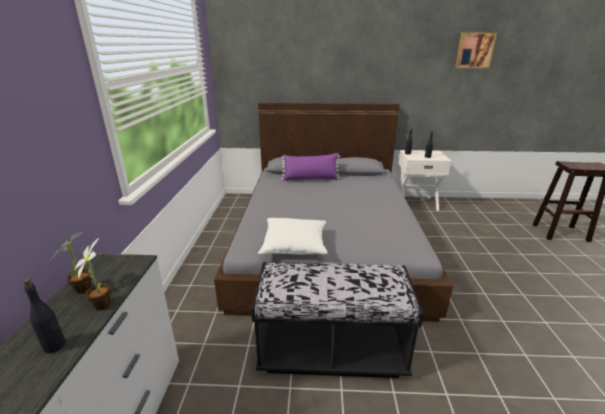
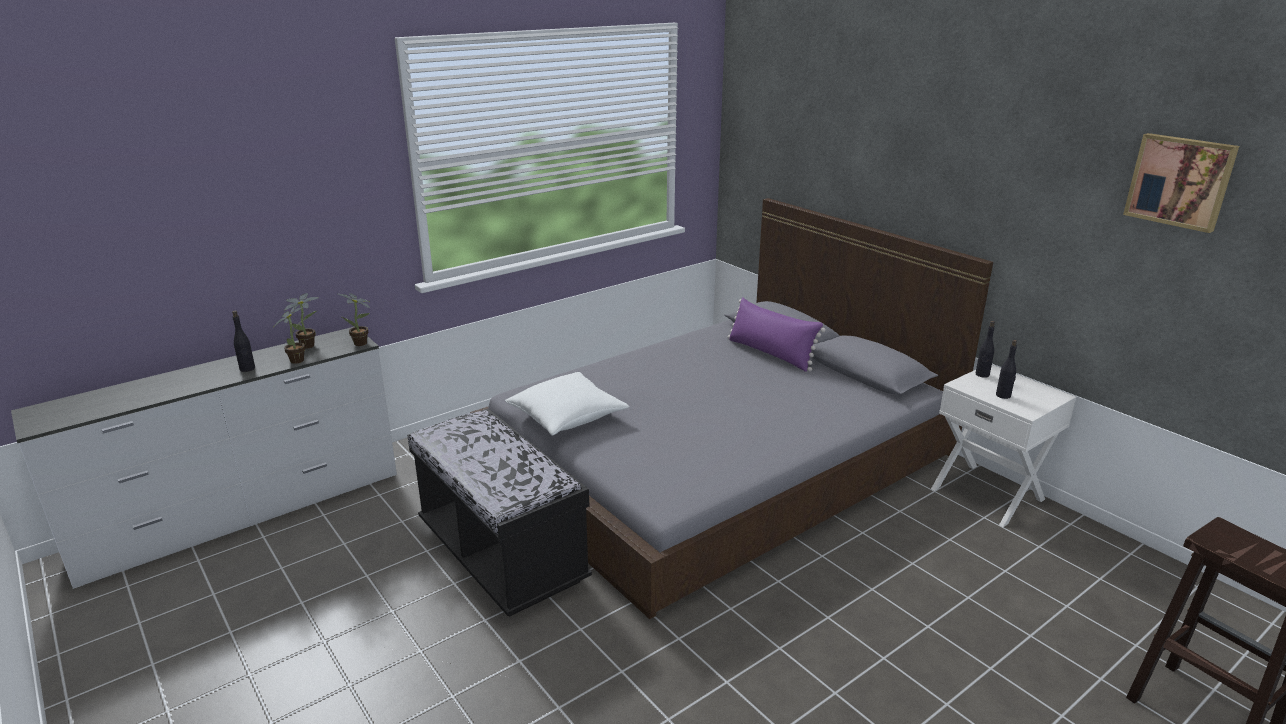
camera: 50 degrees right, 0 degrees up
none -> potted plant [338,293,370,346]

